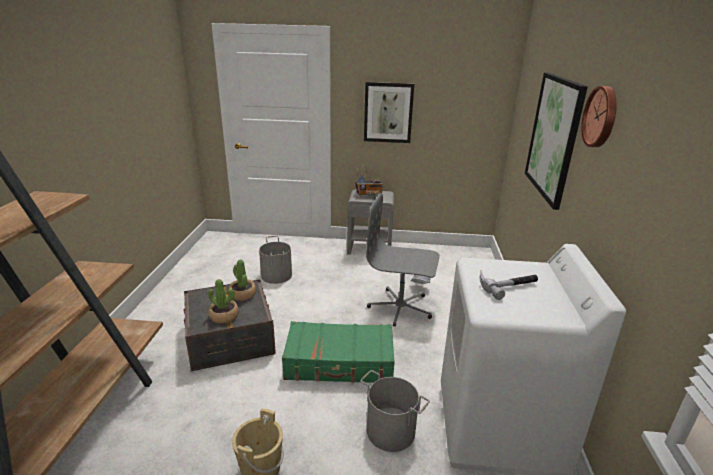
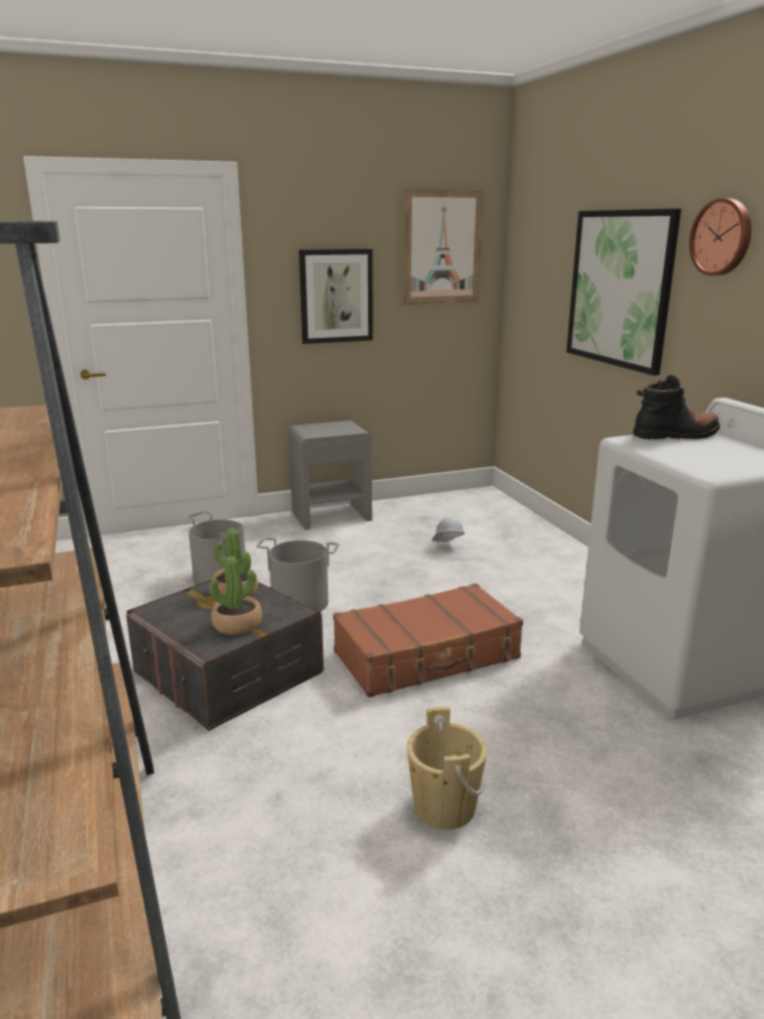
camera: 25 degrees left, 5 degrees down
green suitcase [282,321,395,383] -> brown suitcase [333,583,523,698]
radio [355,166,383,197] -> none
grey bucket [360,370,430,452] -> grey bucket moved to [256,538,339,612]
grey office chair [366,193,440,327] -> none
hammer [480,270,538,300] -> none
none -> picture [403,189,483,305]
none -> black boot [633,375,720,440]

